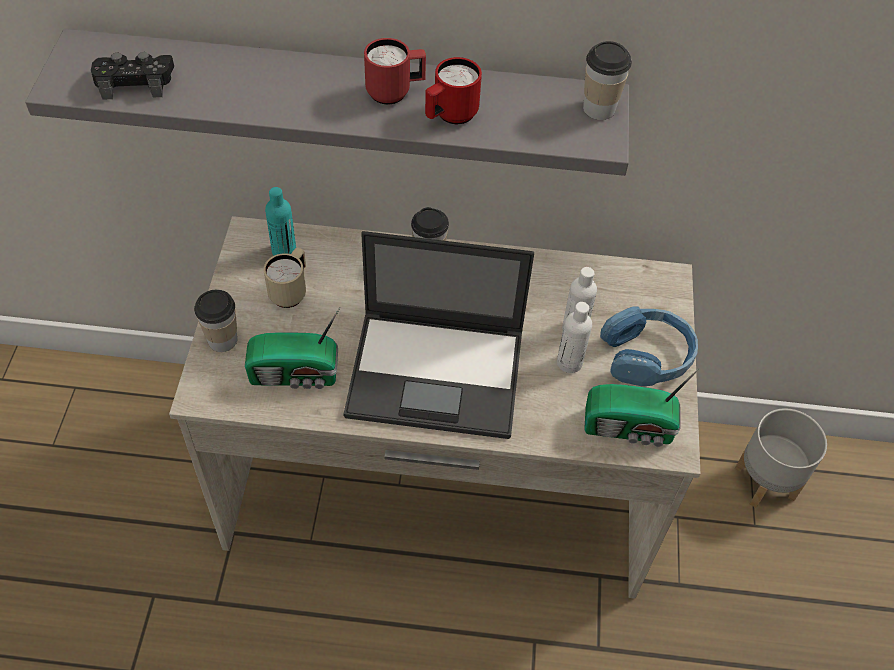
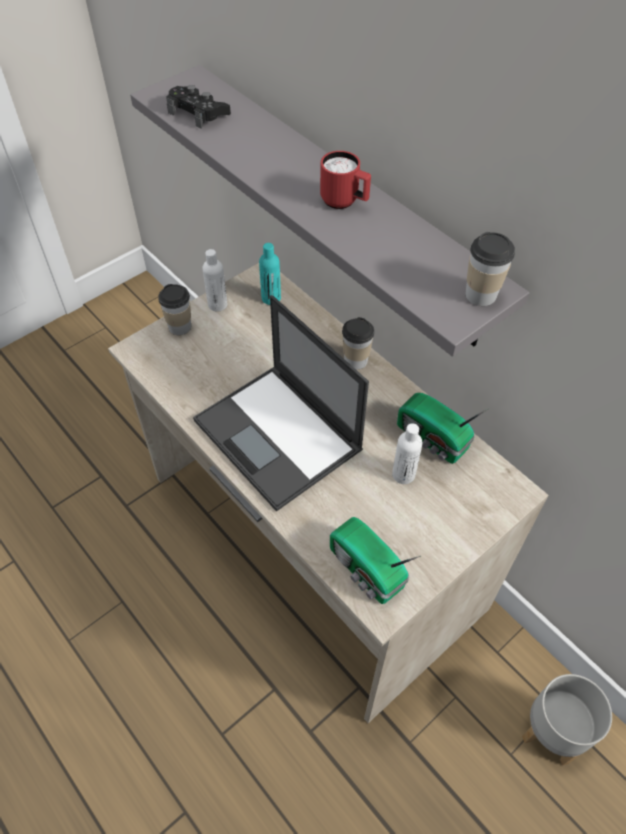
camera: 45 degrees right, 0 degrees up
radio [245,307,340,389] -> radio moved to [397,393,489,464]
beige mug [264,247,306,308] -> none
red mug [425,57,482,124] -> none
white bottle [557,302,592,373] -> white bottle moved to [202,249,228,312]
blue headphones [600,307,698,386] -> none

